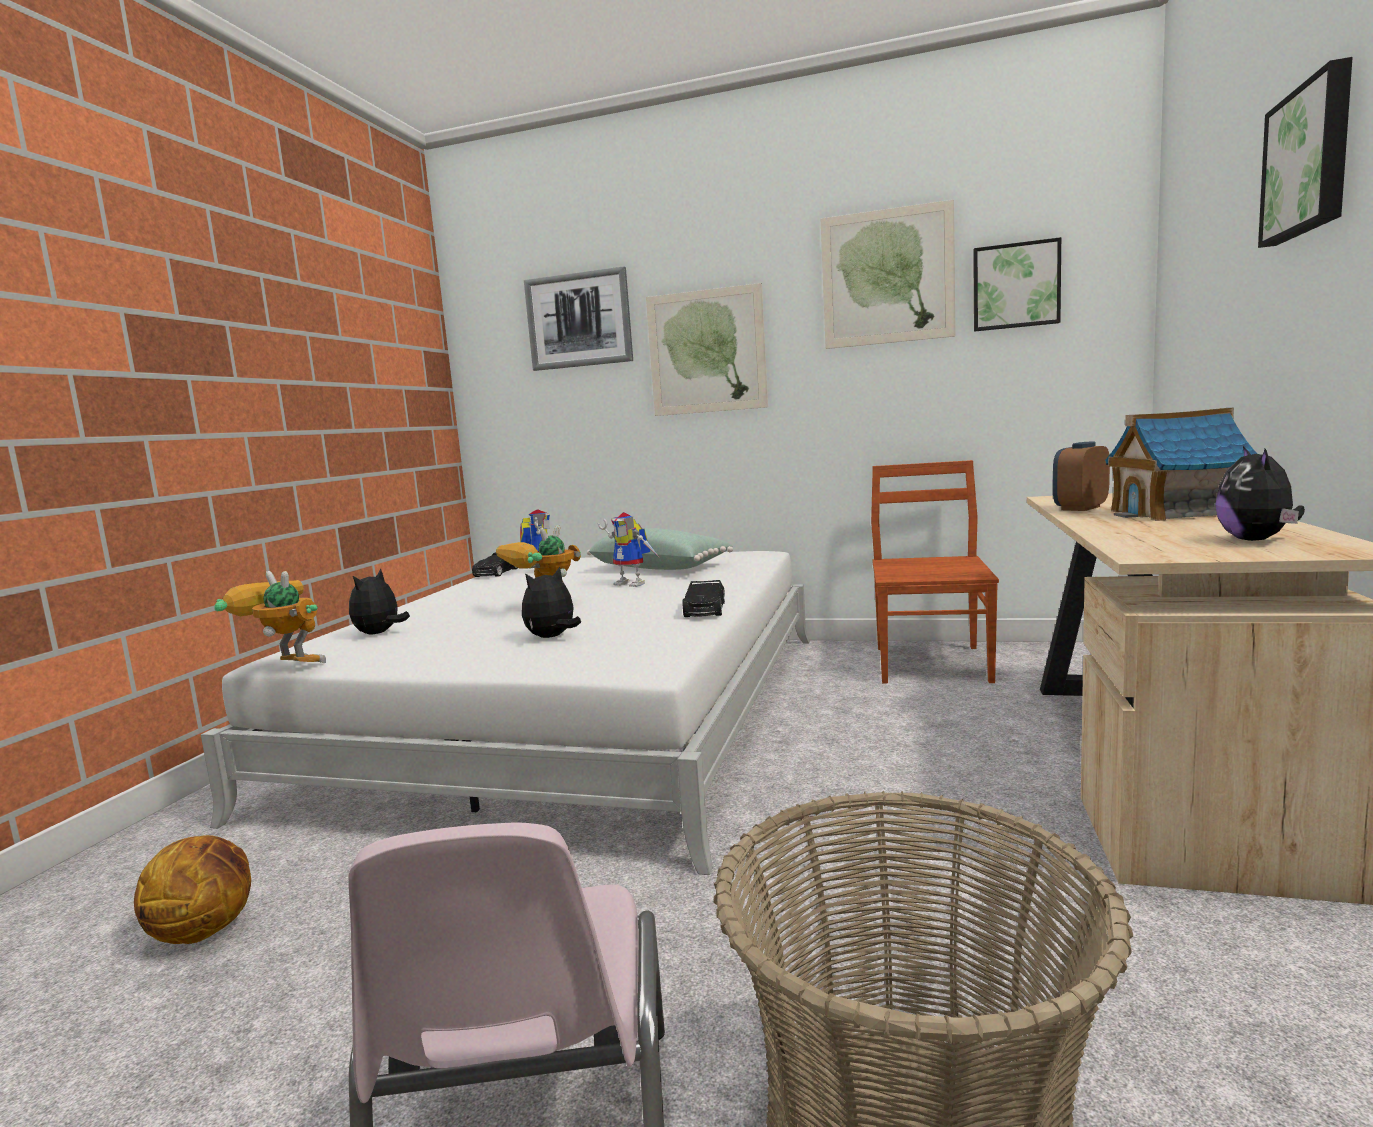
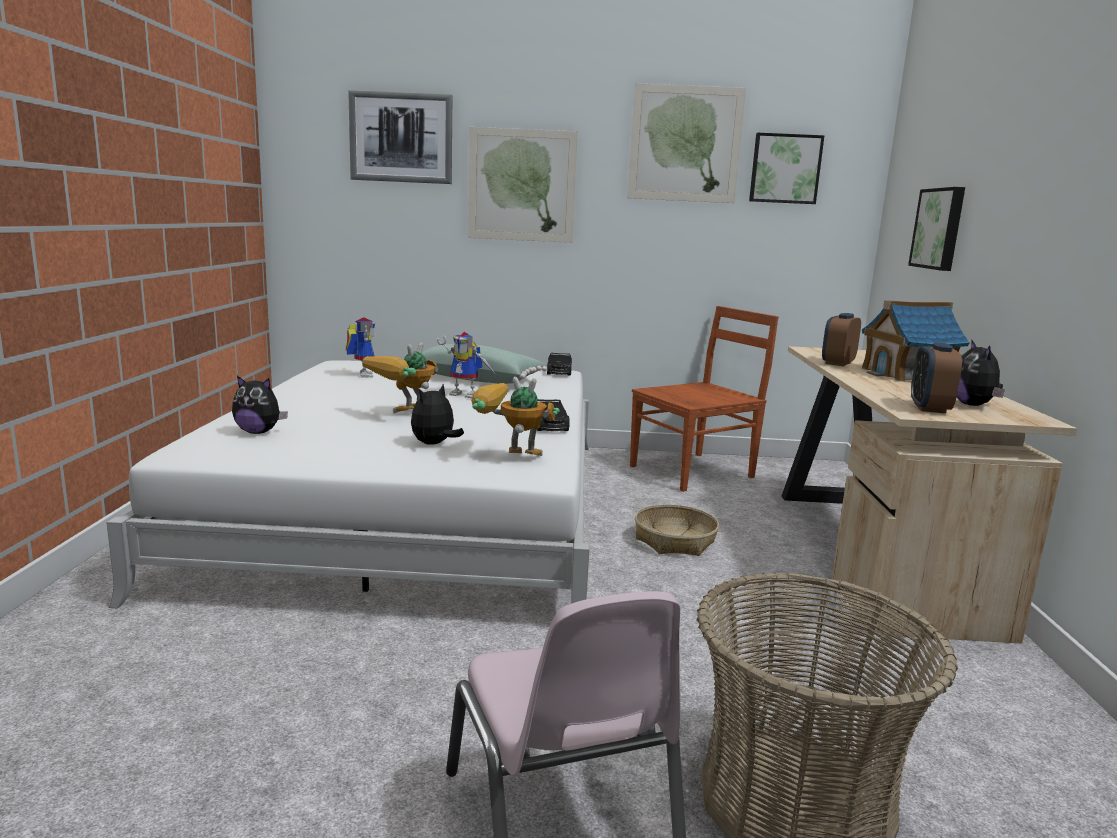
camera: 15 degrees left, 5 degrees up
basketball [134,835,251,944] -> none
toy robot [214,571,326,663] -> toy robot moved to [471,377,560,456]
plush toy [349,569,410,634] -> plush toy turned 90 degrees counterclockwise [232,376,288,434]
black toy car [472,553,518,577] -> black toy car moved to [547,353,572,375]
brown chair [871,460,999,683] -> brown chair turned 60 degrees clockwise [630,306,779,492]
picture [1258,57,1352,248] -> picture moved to [908,187,965,271]
none -> basket [635,504,719,556]
none -> alarm clock [911,342,962,413]

